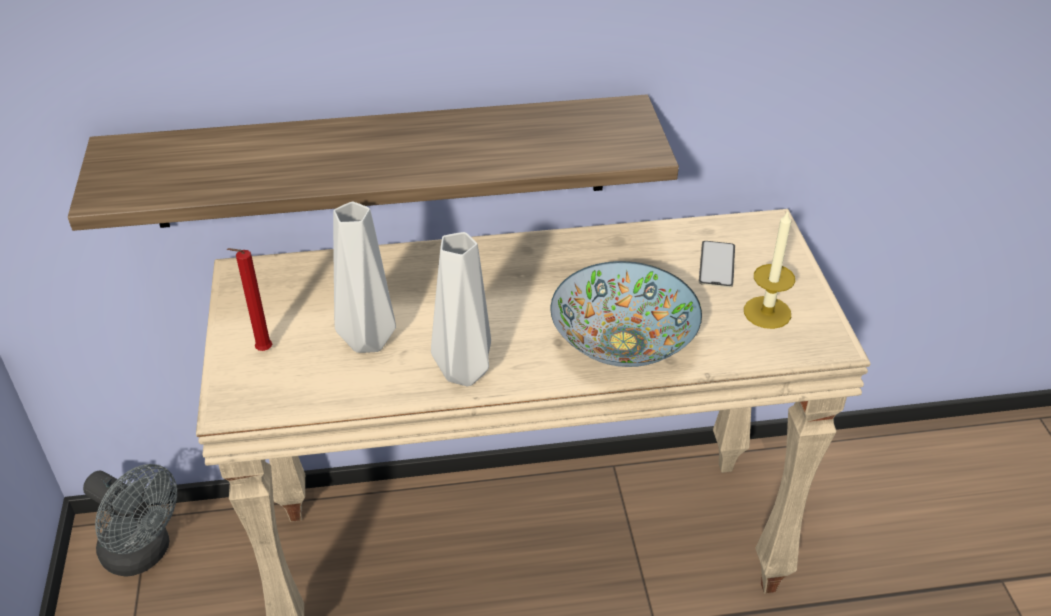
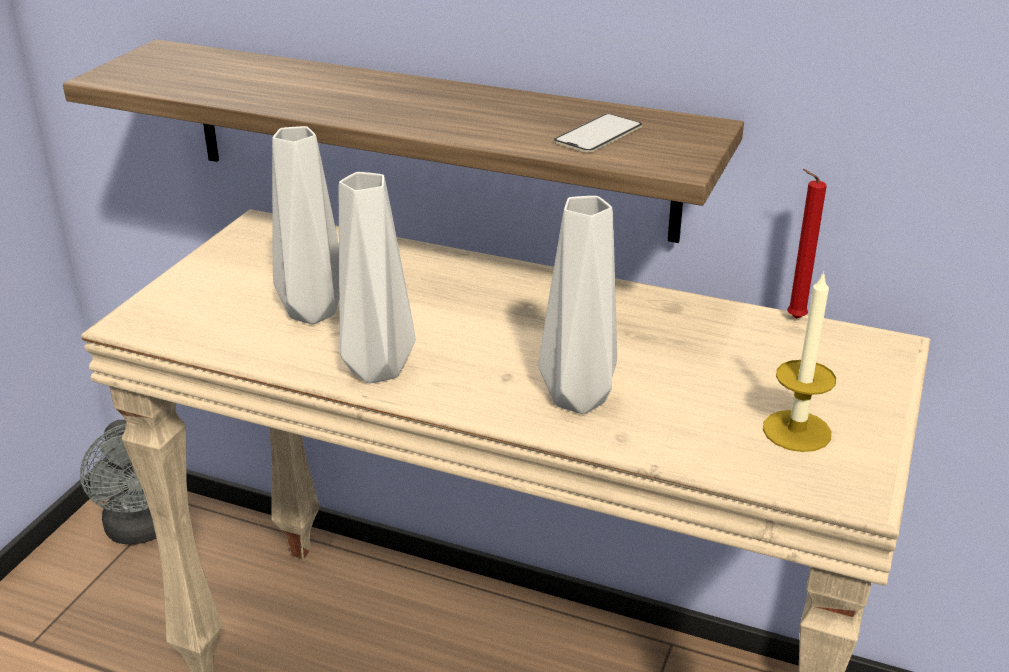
camera: 30 degrees right, 10 degrees down
red candle [227,248,272,351] -> red candle moved to [787,169,827,319]
bowl [551,261,702,367] -> grey vase [538,196,617,414]
phone [699,241,735,288] -> phone moved to [554,114,642,153]

